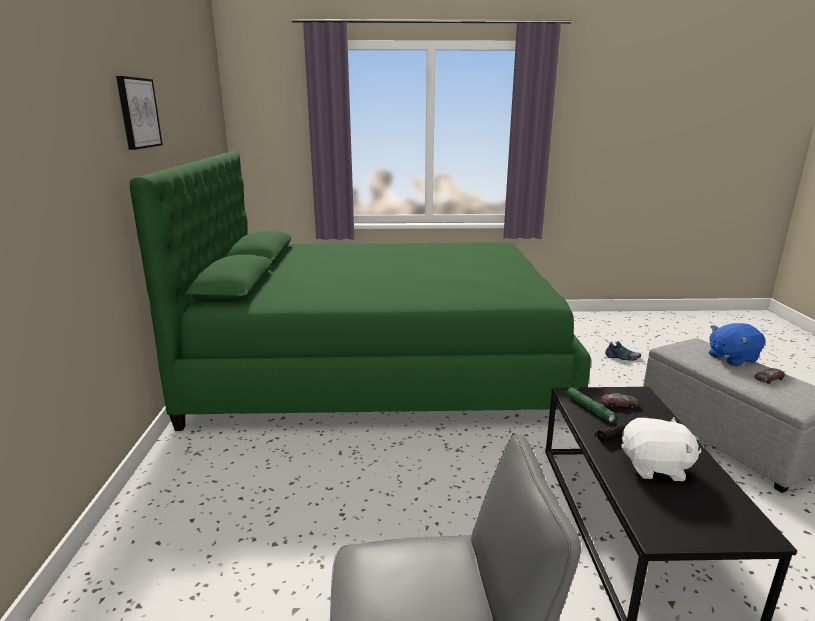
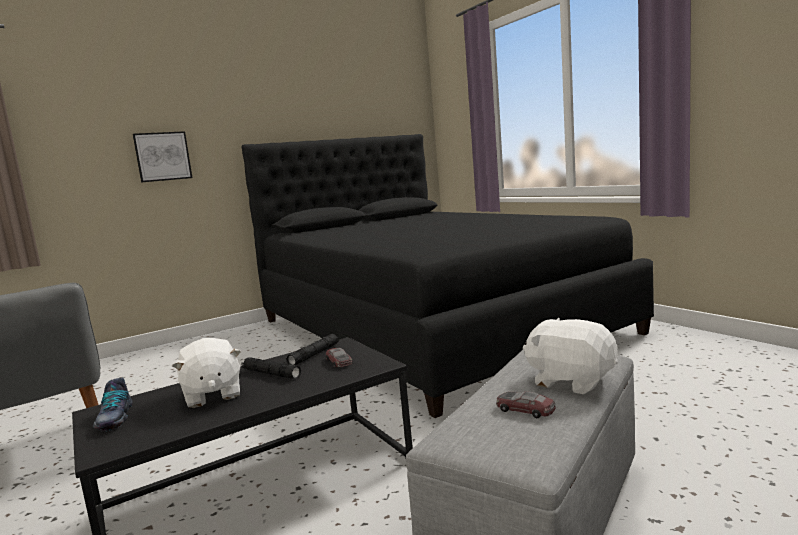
camera: 60 degrees right, 10 degrees down
picture [116,76,163,150] -> picture moved to [132,131,192,183]
green bed [130,151,591,431] -> black bed [242,134,654,418]
green flashlight [565,387,617,423] -> black flashlight [287,334,339,365]
shoe [605,341,641,361] -> shoe moved to [93,378,133,431]
blue plush toy [709,323,765,366] -> white plush toy [523,318,618,394]

